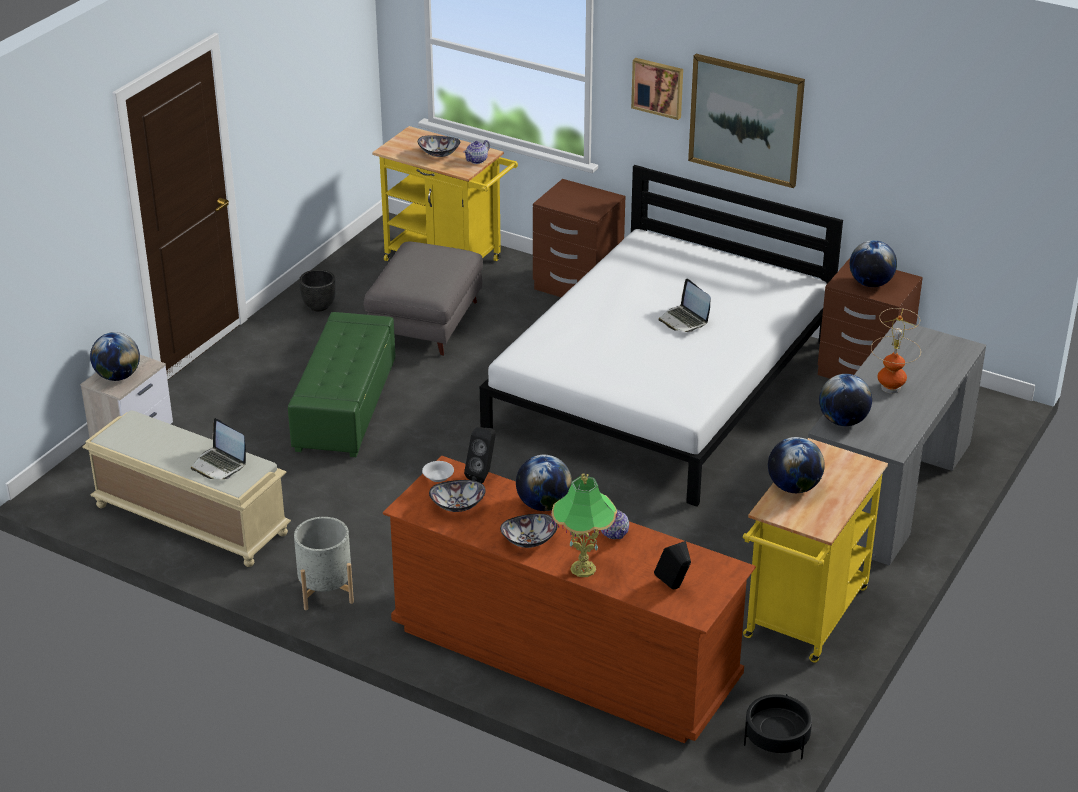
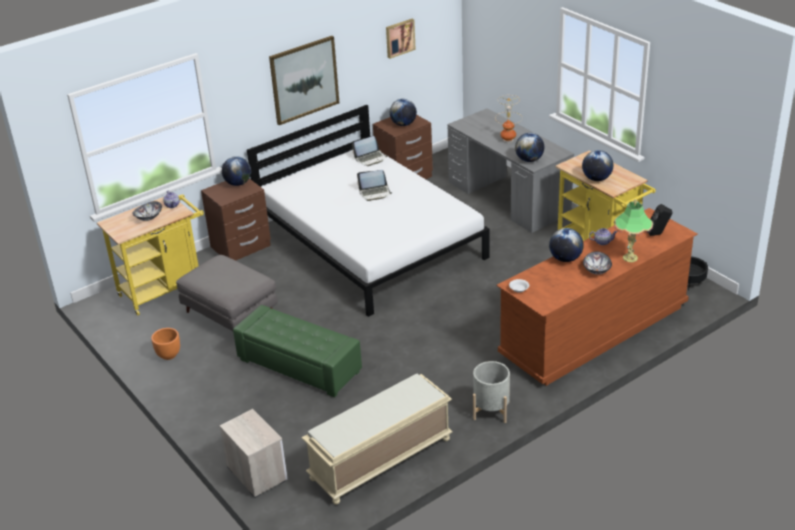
camera: 65 degrees left, 0 degrees up
globe [90,332,140,381] -> globe moved to [222,156,251,186]
laptop [191,418,246,479] -> laptop moved to [352,136,387,166]
black planter [299,269,336,312] -> orange planter [151,328,180,360]
bowl [429,480,486,512] -> none
black speaker [464,427,496,483] -> none
picture [631,58,683,120] -> picture moved to [386,19,416,59]

